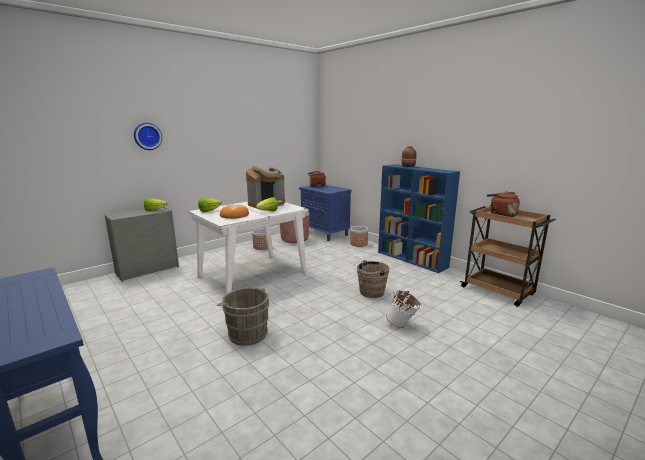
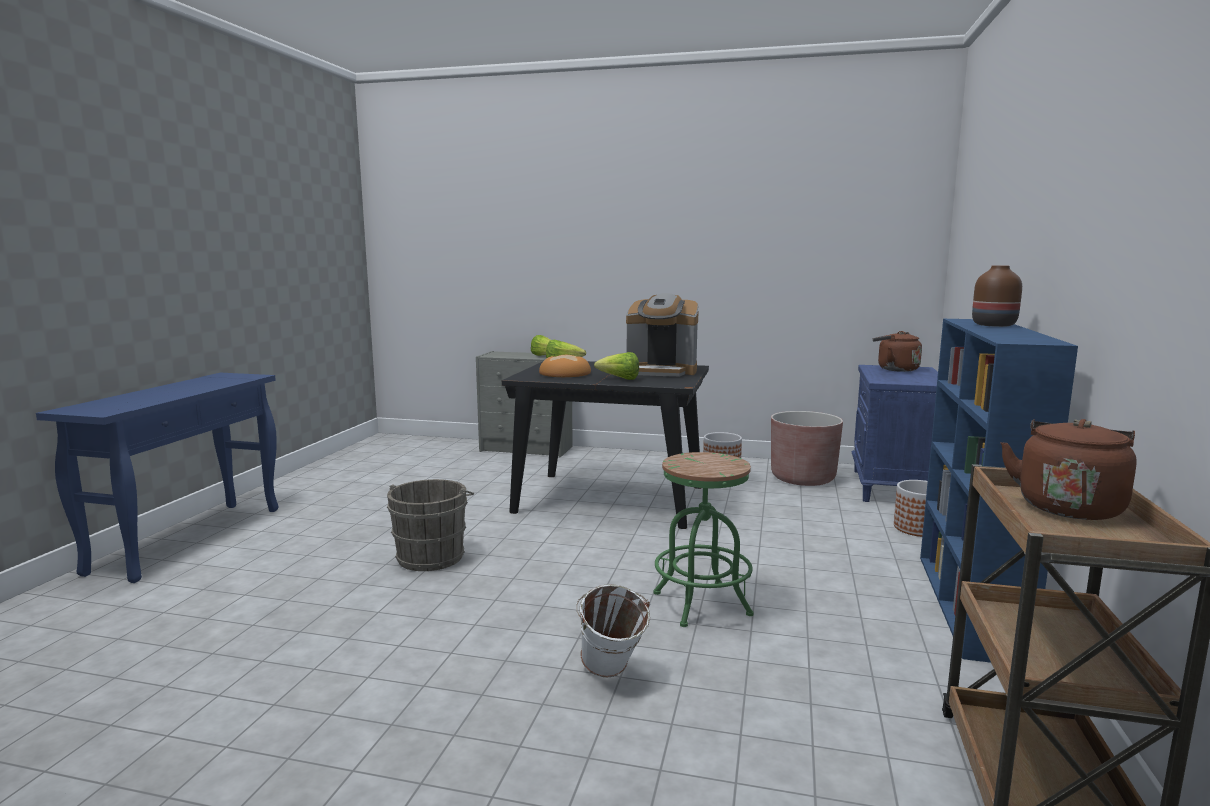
camera: 55 degrees right, 5 degrees down
wall clock [134,123,162,150] -> none
white dining table [188,202,309,294] -> black dining table [502,361,709,529]
brown bucket [353,260,390,298] -> green stool [653,452,754,627]

